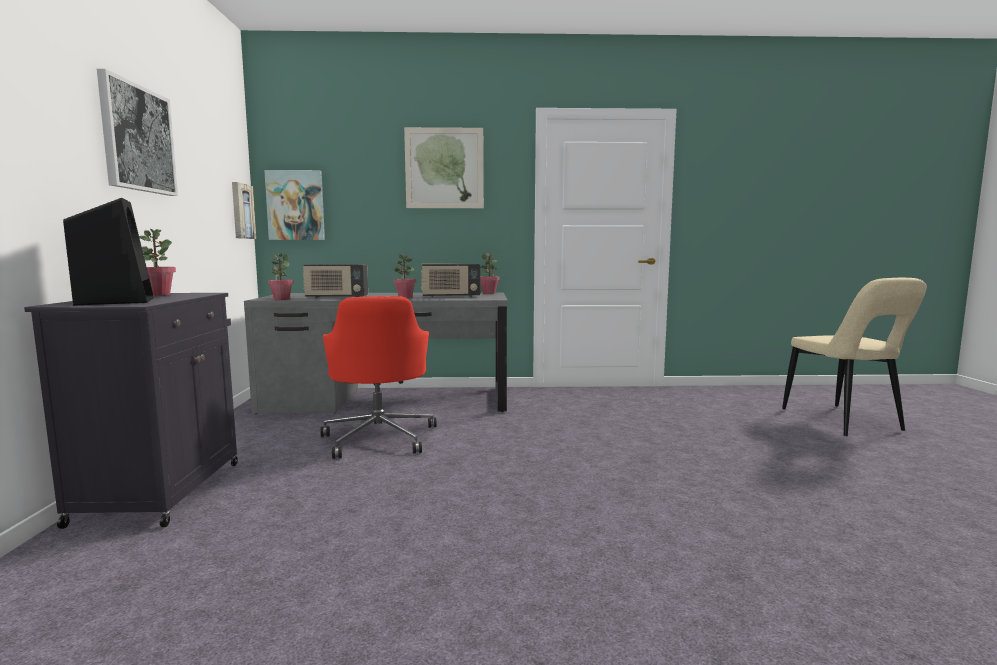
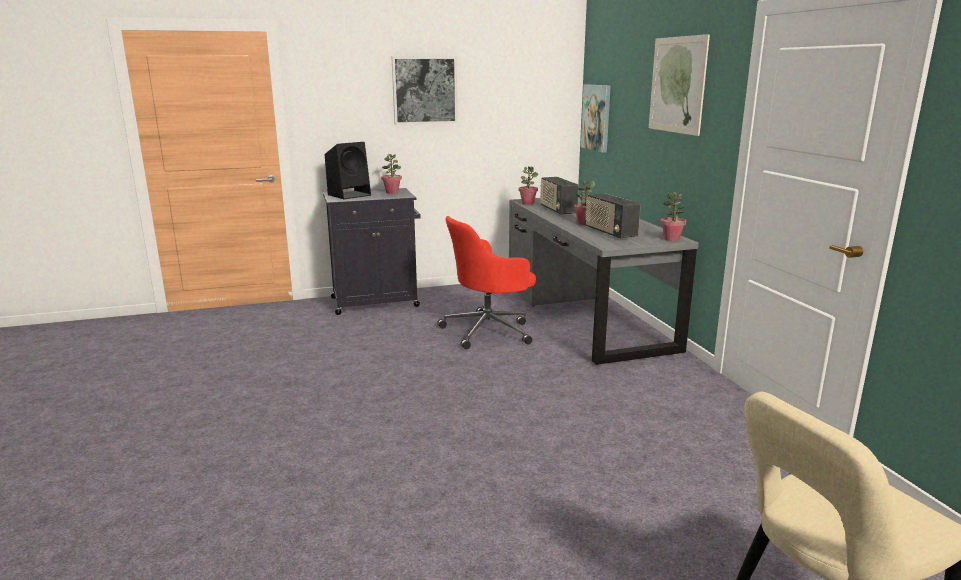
camera: 75 degrees right, 10 degrees up
picture [232,182,256,239] -> none

